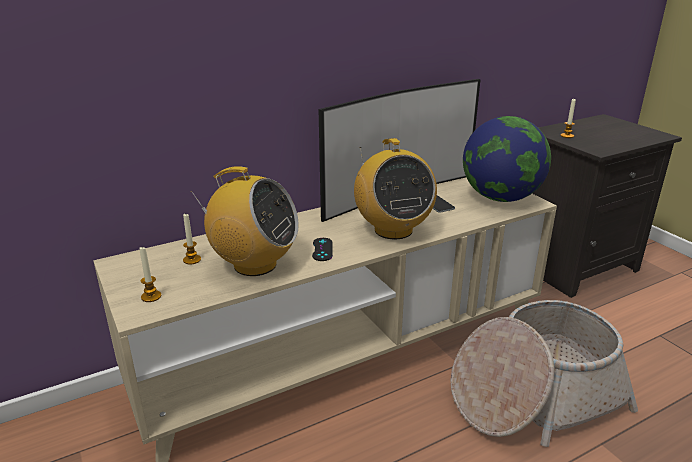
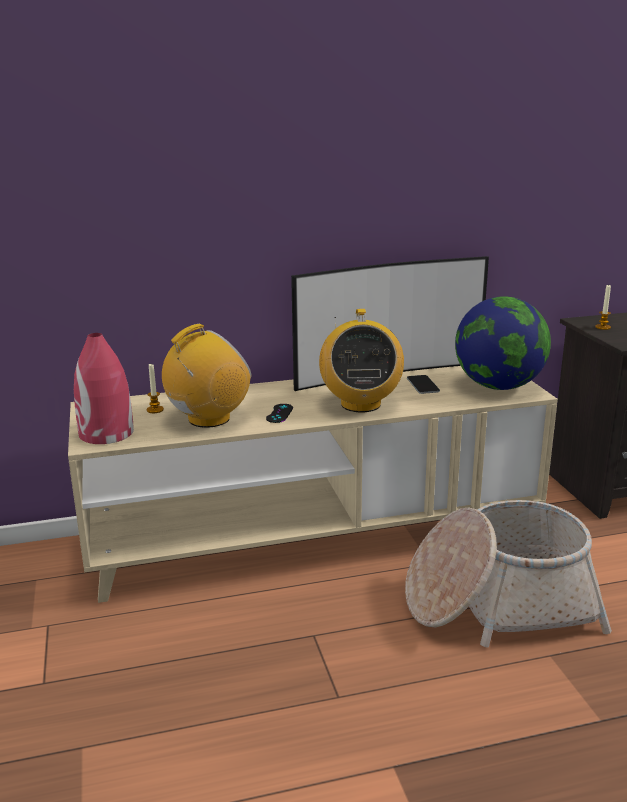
camera: 15 degrees right, 5 degrees down
candle [139,247,161,302] -> red vase [74,333,134,444]
radio [191,166,299,276] -> radio turned 75 degrees counterclockwise [162,324,251,428]

